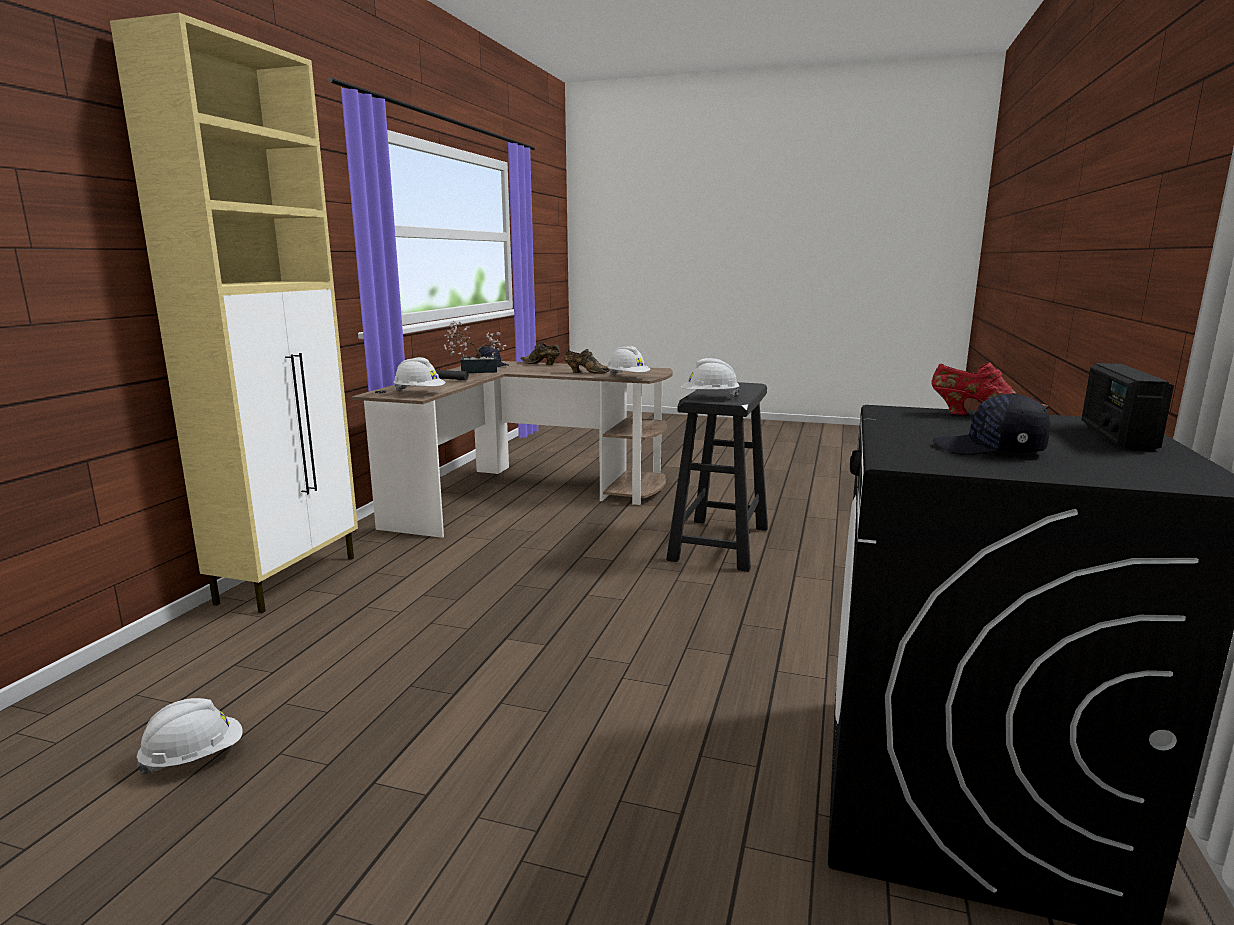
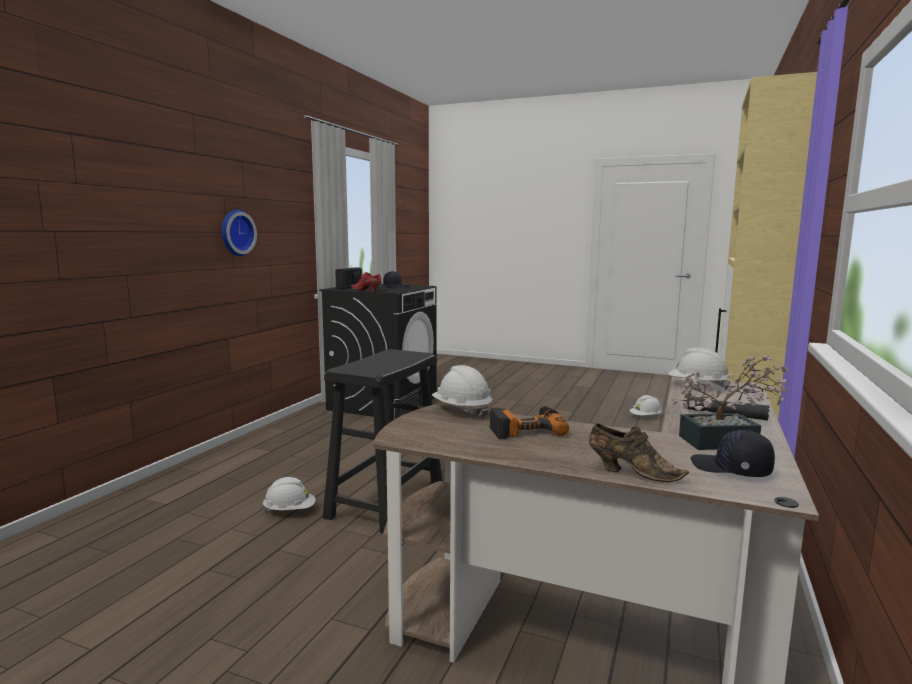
camera: 175 degrees left, 5 degrees down
brown shoe [564,349,610,374] -> power drill [490,406,569,439]
white hard hat [681,358,740,397] -> white hard hat moved to [262,477,316,512]
none -> wall clock [222,210,257,256]

